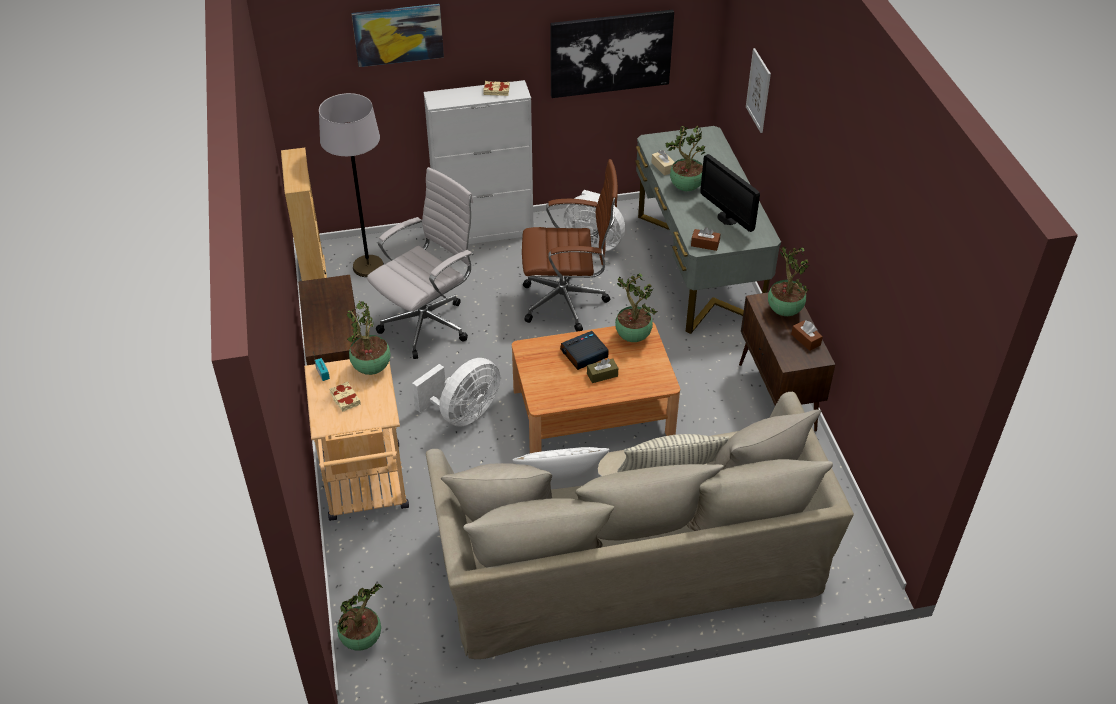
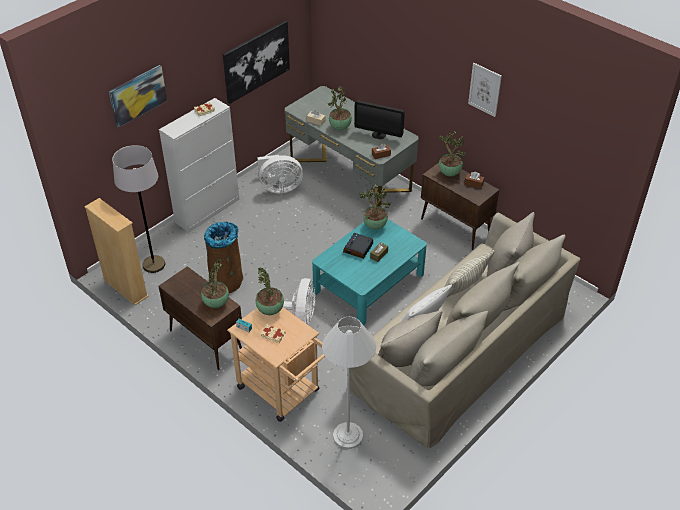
camera: 35 degrees left, 0 degrees up
potted plant [337,583,383,651] -> potted plant moved to [201,259,229,308]
white office chair [367,167,473,359] -> brown trash can [204,222,243,293]
brown coffee table [512,322,680,453] -> turquoise coffee table [312,219,427,325]
brown office chair [522,159,618,332] -> none
picture [746,48,771,133] -> picture moved to [468,63,502,117]
none -> white floor lamp [322,316,376,449]

